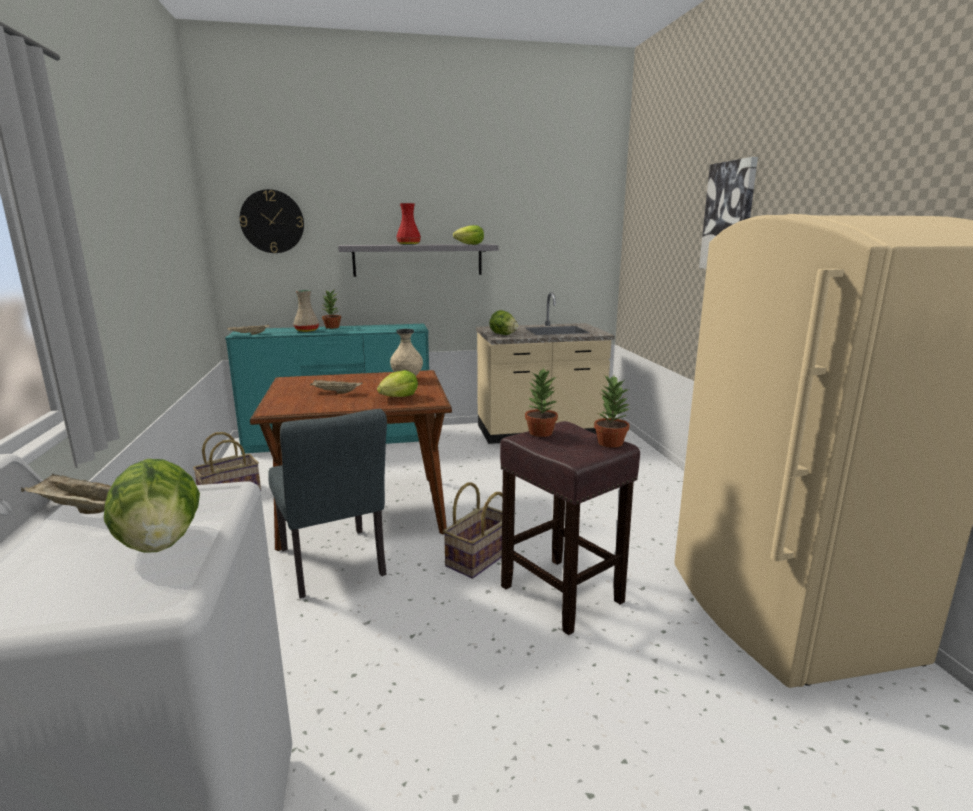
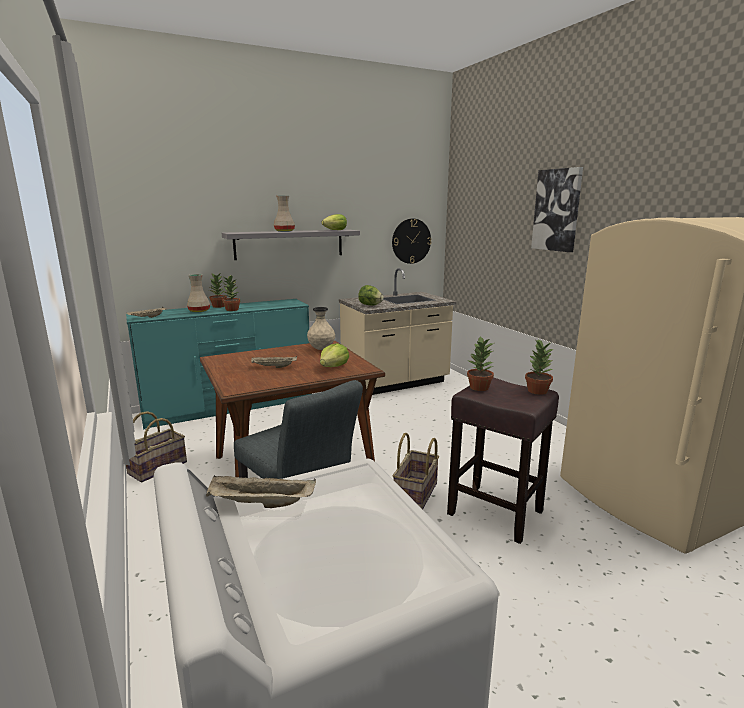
camera: 15 degrees left, 0 degrees up
lettuce [104,459,200,553] -> none
wall clock [240,189,304,253] -> wall clock moved to [392,219,431,264]
red vase [396,203,421,245] -> beige vase [274,196,295,232]
none -> potted plant [223,275,240,311]

